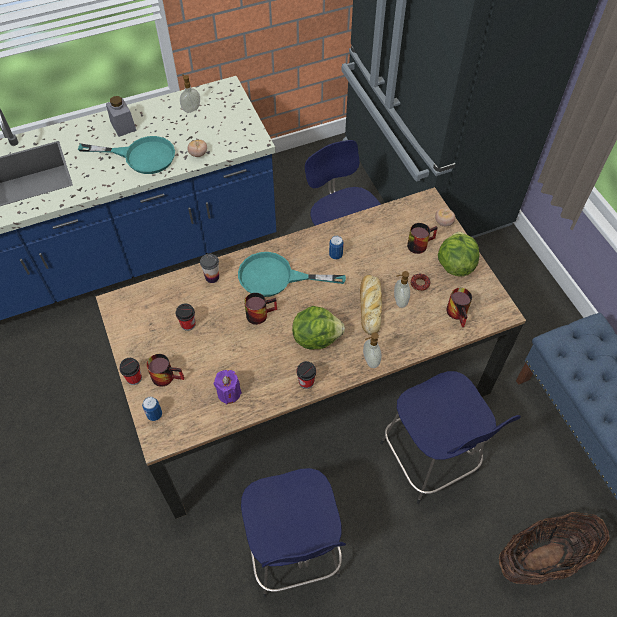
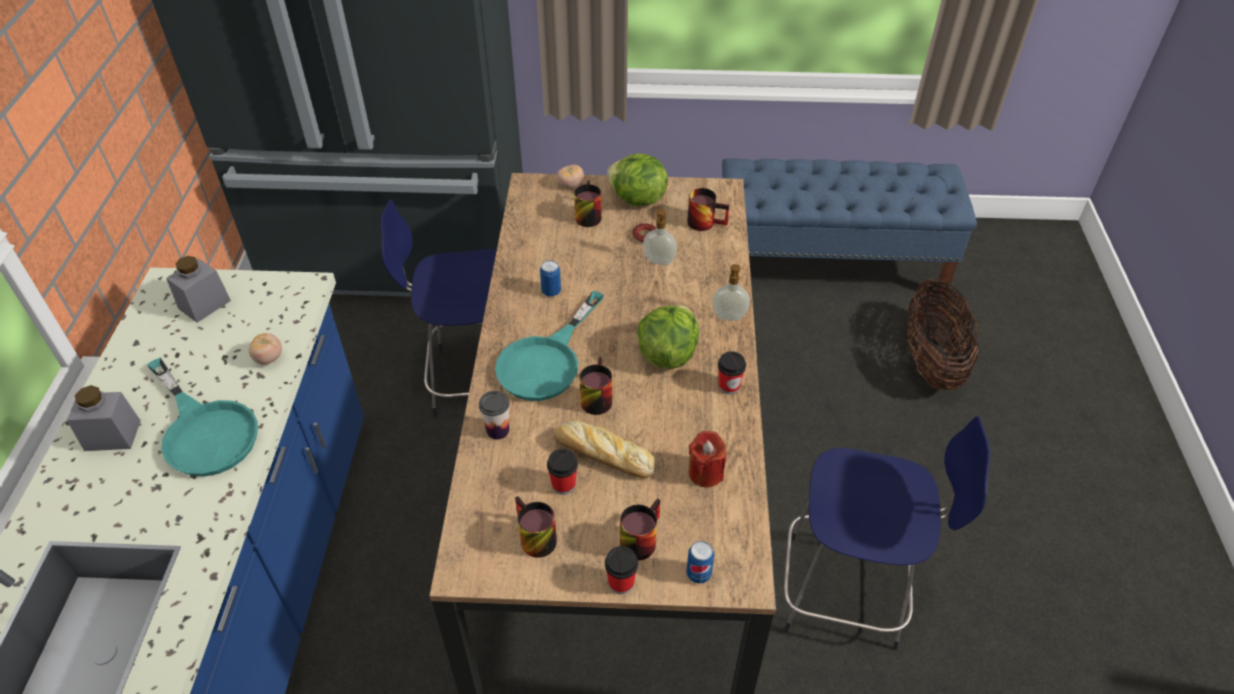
camera: 65 degrees left, 10 degrees down
turquoise frying pan [78,136,175,174] -> turquoise frying pan turned 105 degrees clockwise [146,357,258,476]
soap dispenser [180,74,200,113] -> none
purple candle [214,370,242,405] -> red candle [689,431,727,487]
bread [360,275,382,335] -> bread moved to [554,419,657,478]
blue stool [380,371,521,504] -> none
none -> grey jar [166,256,231,323]
none -> mug [515,496,557,558]

